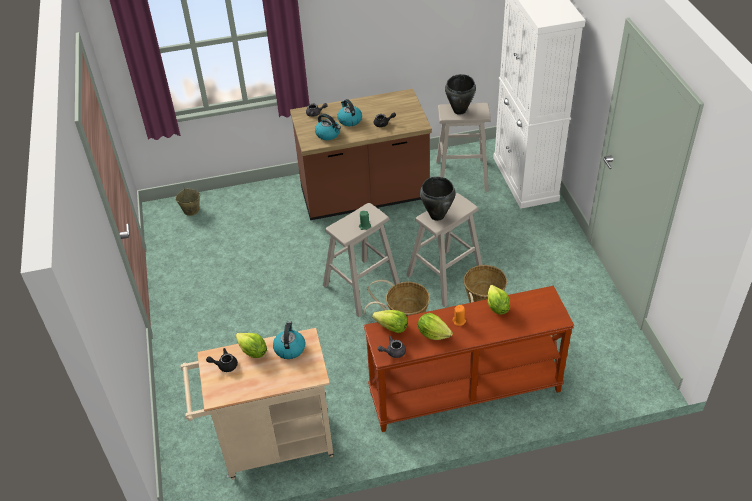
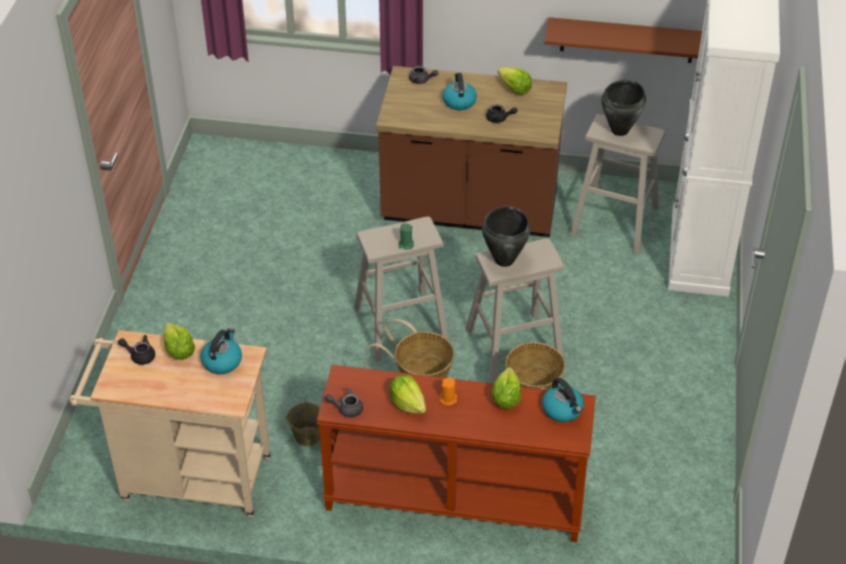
camera: 20 degrees right, 0 degrees up
beige bucket [175,185,200,216] -> beige bucket moved to [286,398,320,446]
kettle [315,113,341,140] -> kettle moved to [542,378,584,422]
lettuce [372,310,408,333] -> lettuce moved to [497,67,532,95]
none -> brown shelf [544,17,702,63]

